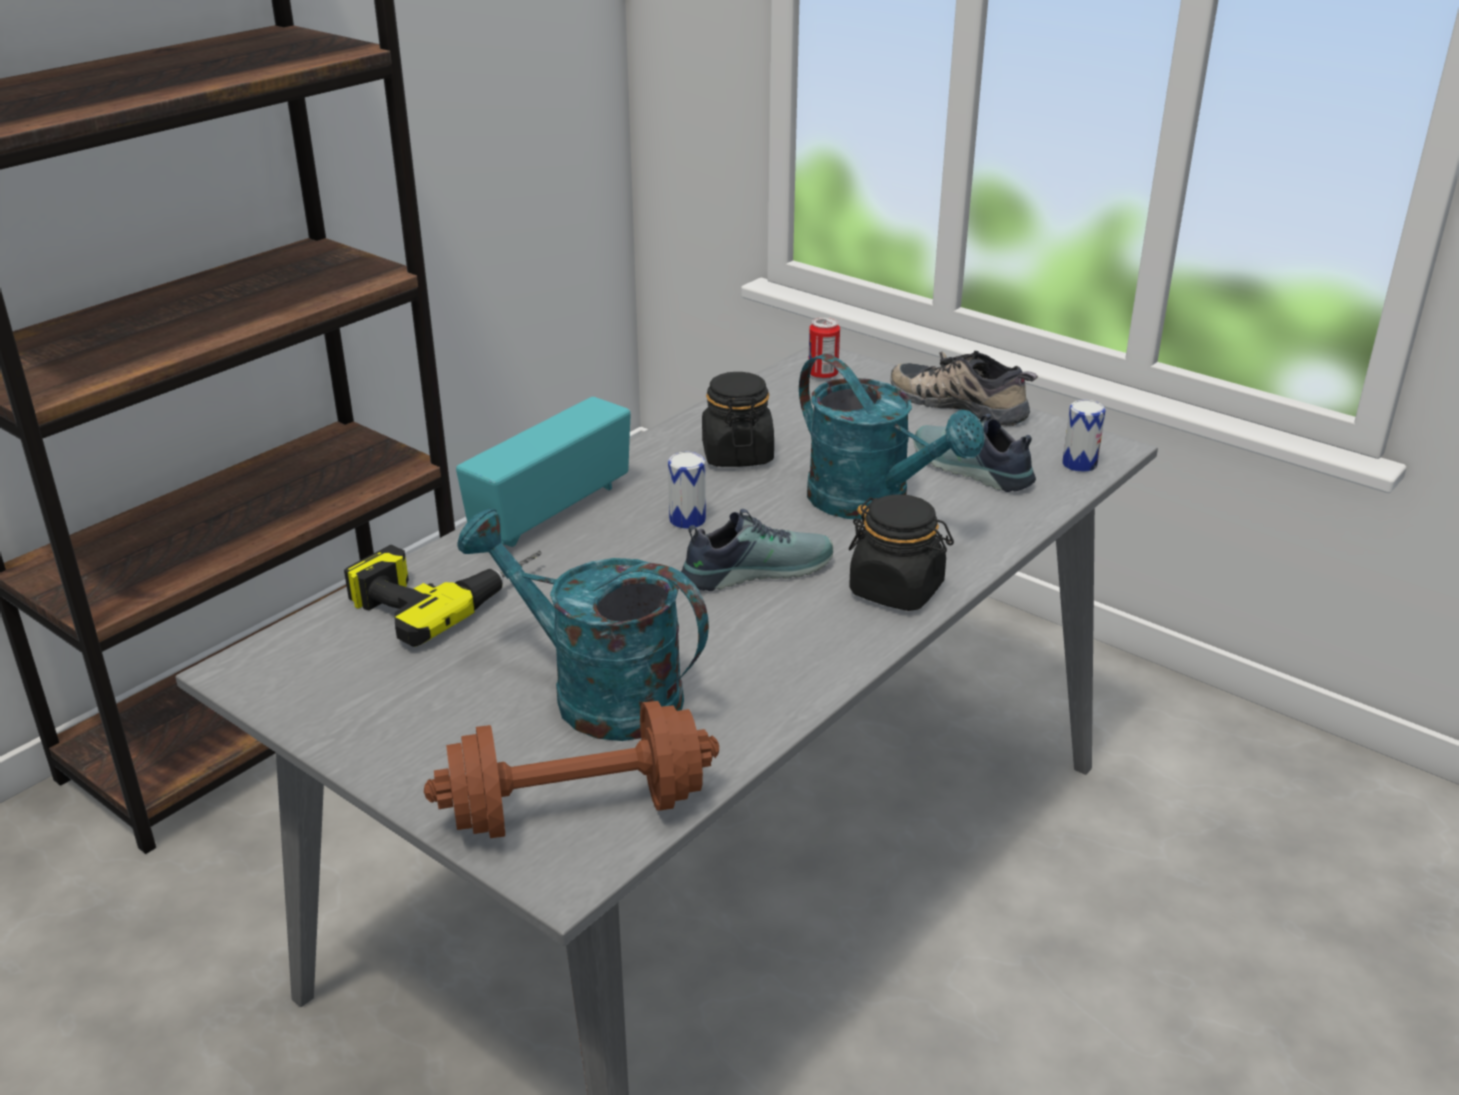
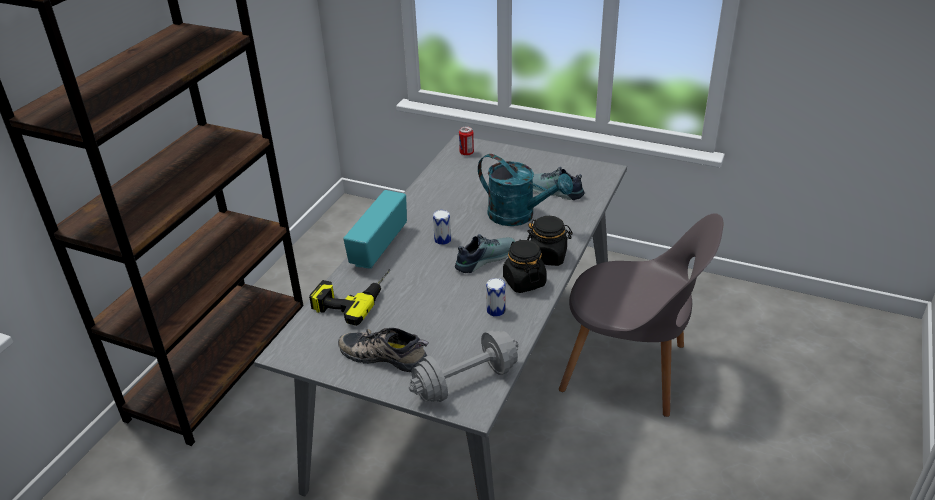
camera: 15 degrees left, 5 degrees up
brown dumbbell [424,701,719,838] -> grey dumbbell [409,331,519,402]
turquoise watering can [457,509,709,741] -> none
black jar [702,372,774,467] -> black jar moved to [503,240,547,293]
shoe [890,351,1038,426] -> shoe moved to [338,328,429,373]
can [1062,400,1106,472] -> can moved to [486,278,506,317]
none -> grey chair [559,213,723,417]

